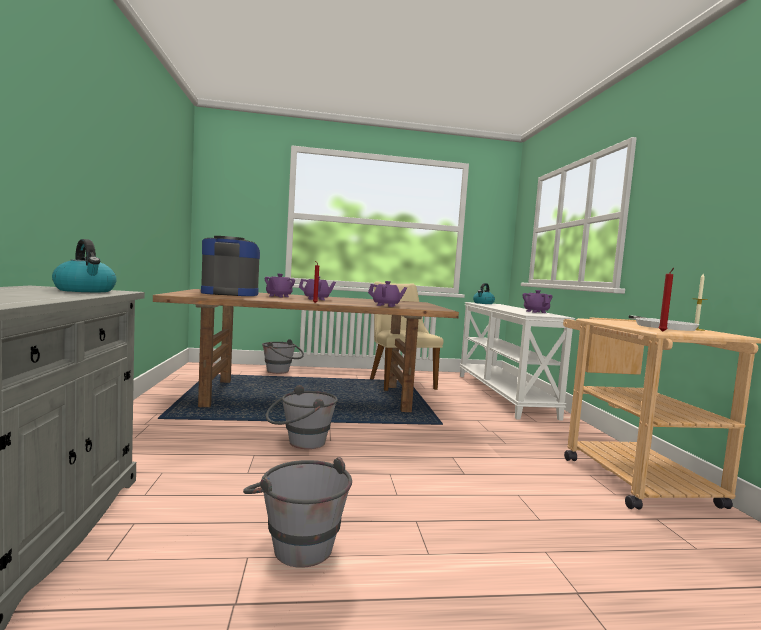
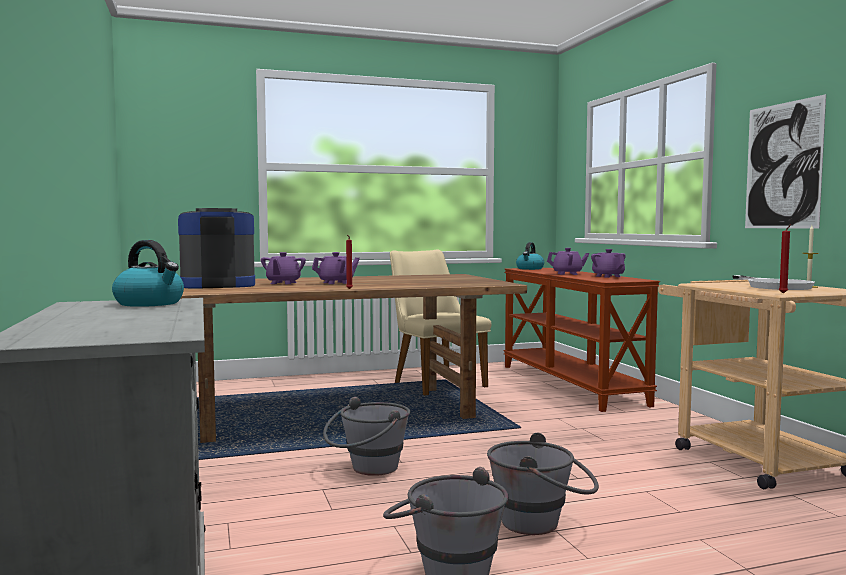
camera: 10 degrees left, 0 degrees up
grey bucket [262,339,304,374] -> grey bucket moved to [487,433,599,535]
purple teapot [368,281,407,307] -> purple teapot moved to [547,248,590,275]
white console table [460,302,576,421] -> brown console table [504,268,660,412]
none -> picture [745,94,826,229]

